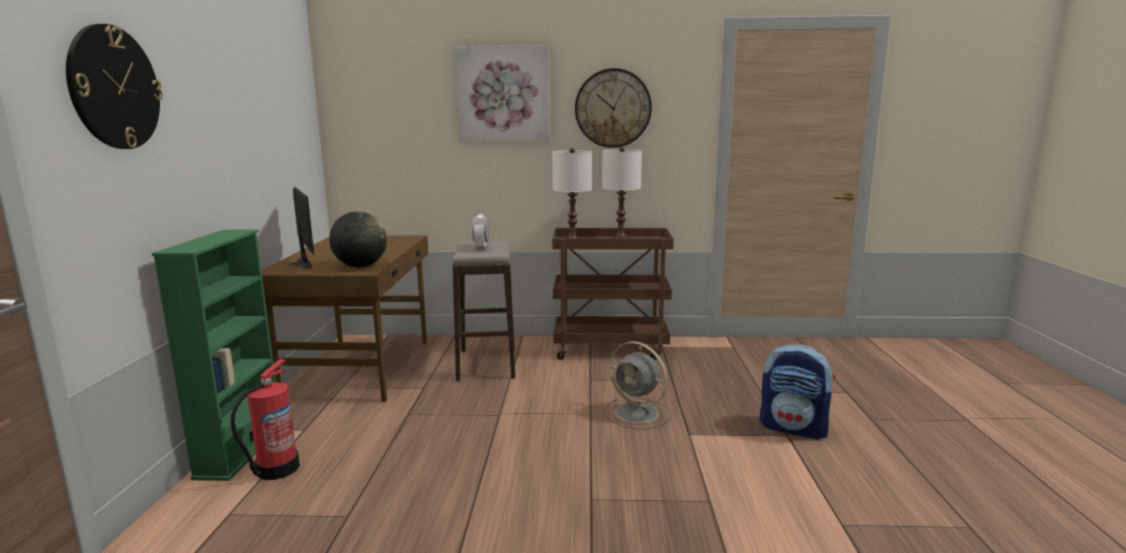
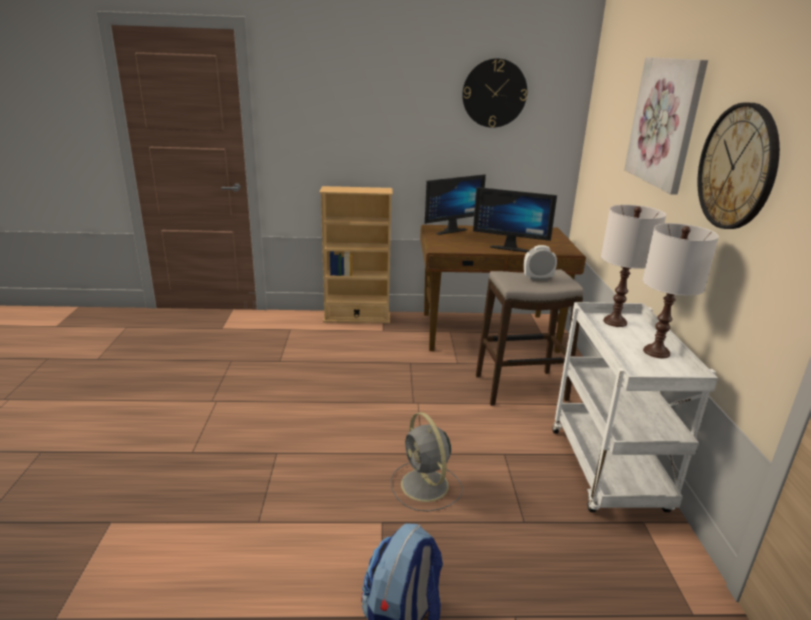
camera: 85 degrees right, 10 degrees up
wall clock [66,24,163,149] -> wall clock moved to [462,58,527,128]
green bookcase [152,229,276,481] -> beige bookcase [319,186,393,323]
fire extinguisher [230,359,300,480] -> none
globe [329,211,387,268] -> none
brown cart [552,228,674,360] -> white cart [553,302,718,512]
grey fan [604,342,672,429] -> grey fan turned 60 degrees counterclockwise [390,412,463,511]
none -> monitor [473,187,557,252]

